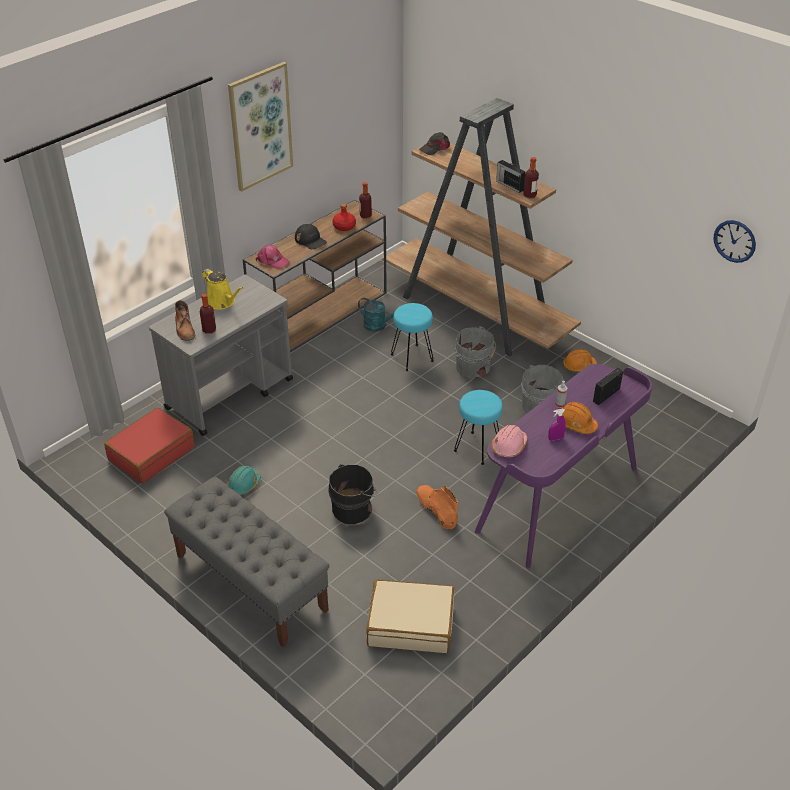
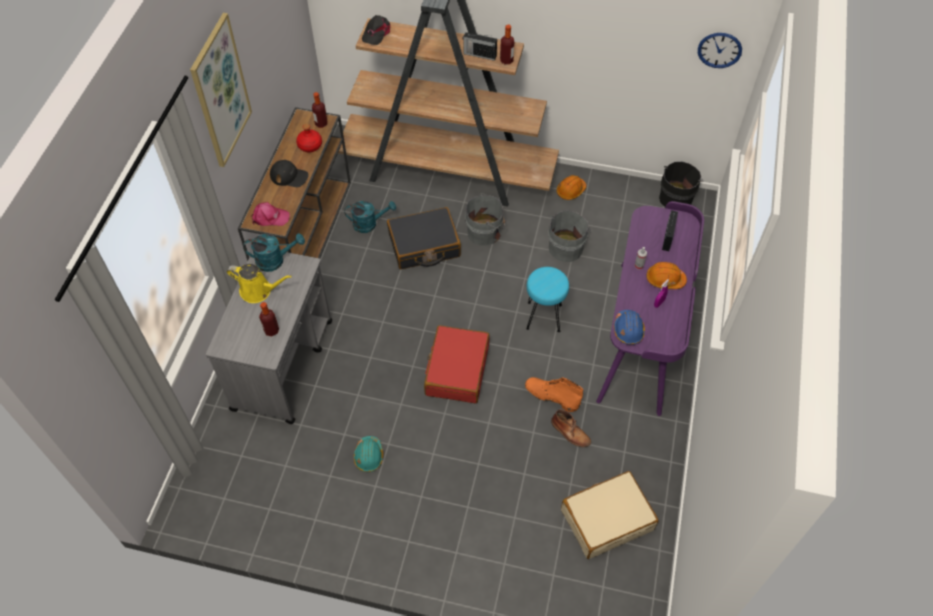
camera: 30 degrees left, 15 degrees up
red suitcase [104,407,194,484] -> red suitcase moved to [424,325,490,403]
grey bench [164,477,329,647] -> none
brown boot [175,300,195,341] -> brown boot moved to [551,409,591,447]
black bucket [328,464,378,524] -> black bucket moved to [659,161,703,207]
turquoise stool [391,303,434,371] -> black suitcase [387,207,461,269]
pink hard hat [492,425,527,458] -> blue hard hat [614,310,645,345]
none -> turquoise watering can [243,233,305,272]

